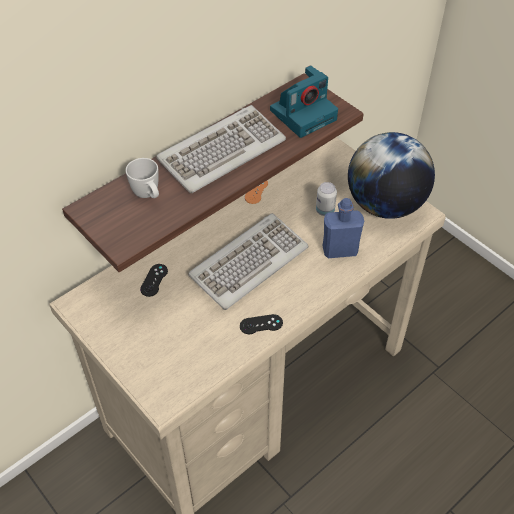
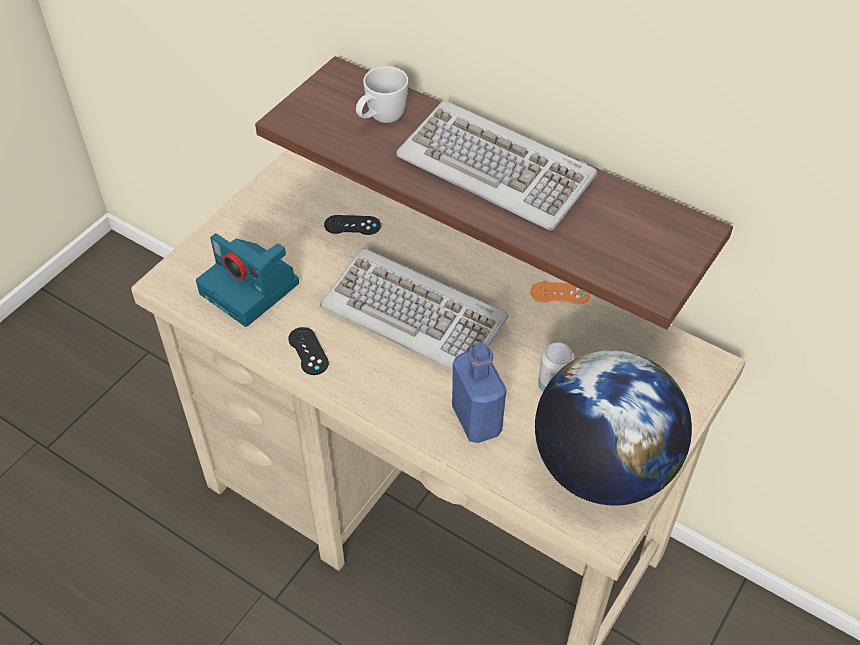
camera: 75 degrees right, 0 degrees up
camera [270,66,338,138] -> camera moved to [196,233,299,327]

